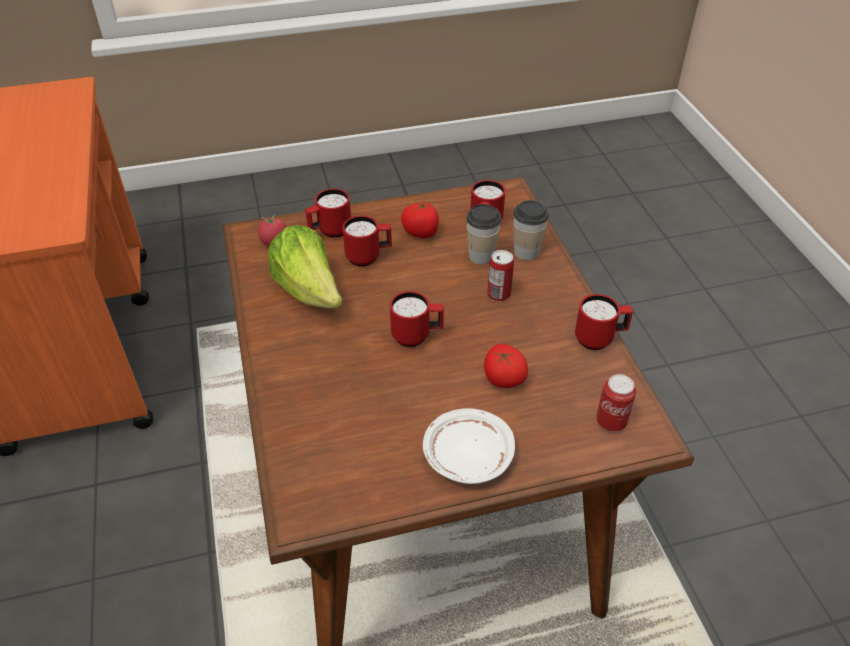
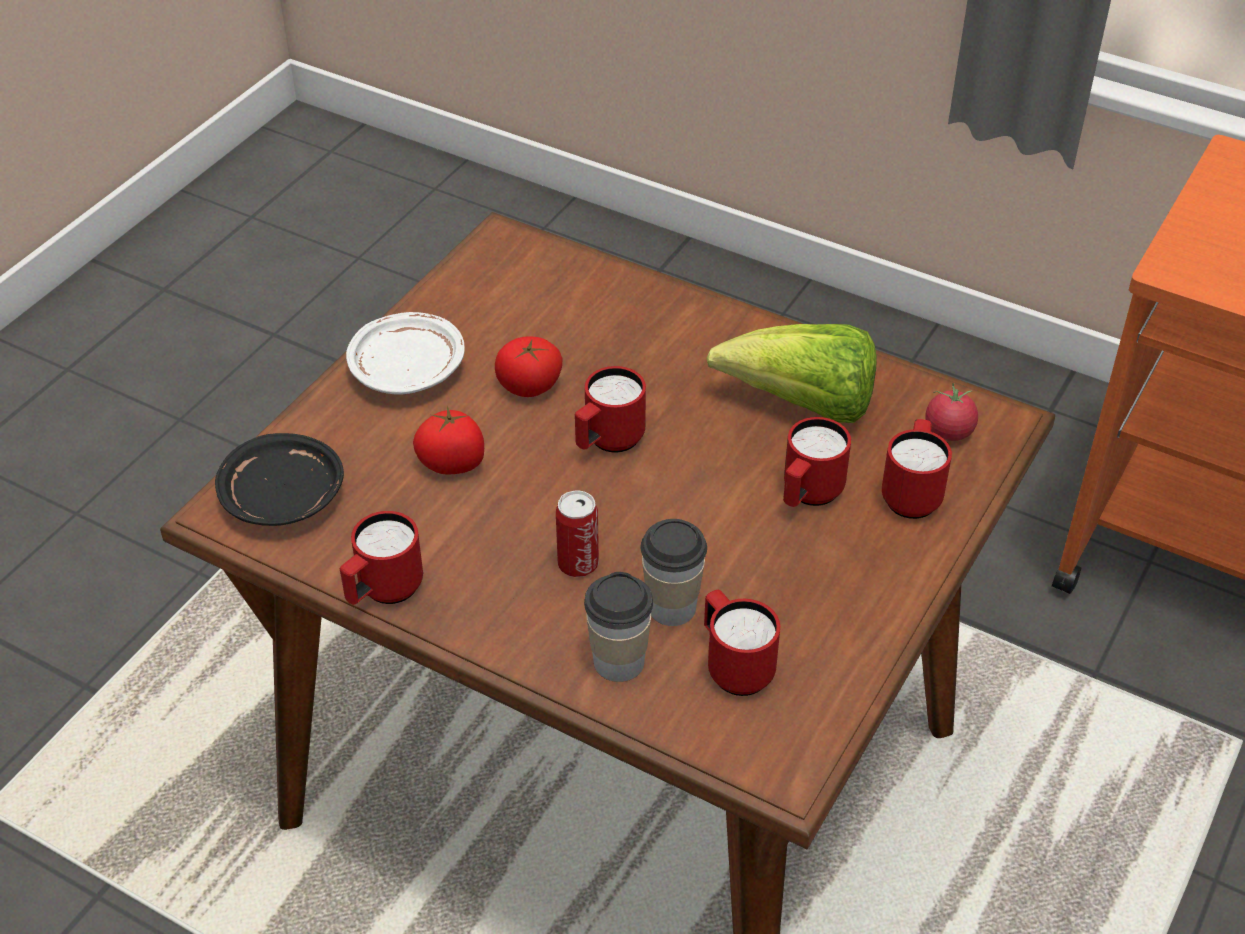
camera: 135 degrees right, 0 degrees up
tomato [401,200,439,238] -> tomato moved to [495,336,562,397]
can [596,374,636,432] -> black plate [215,433,344,526]

